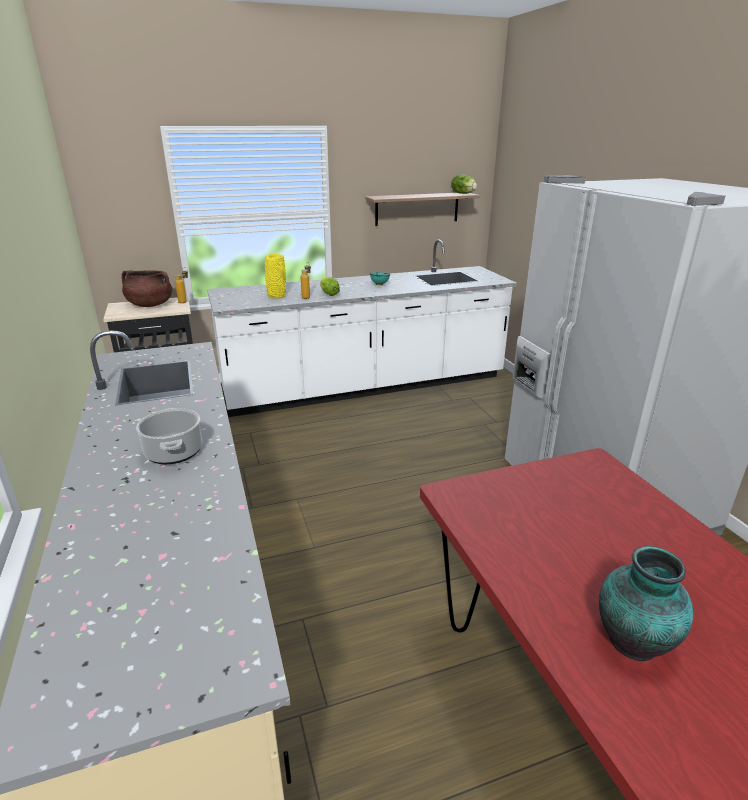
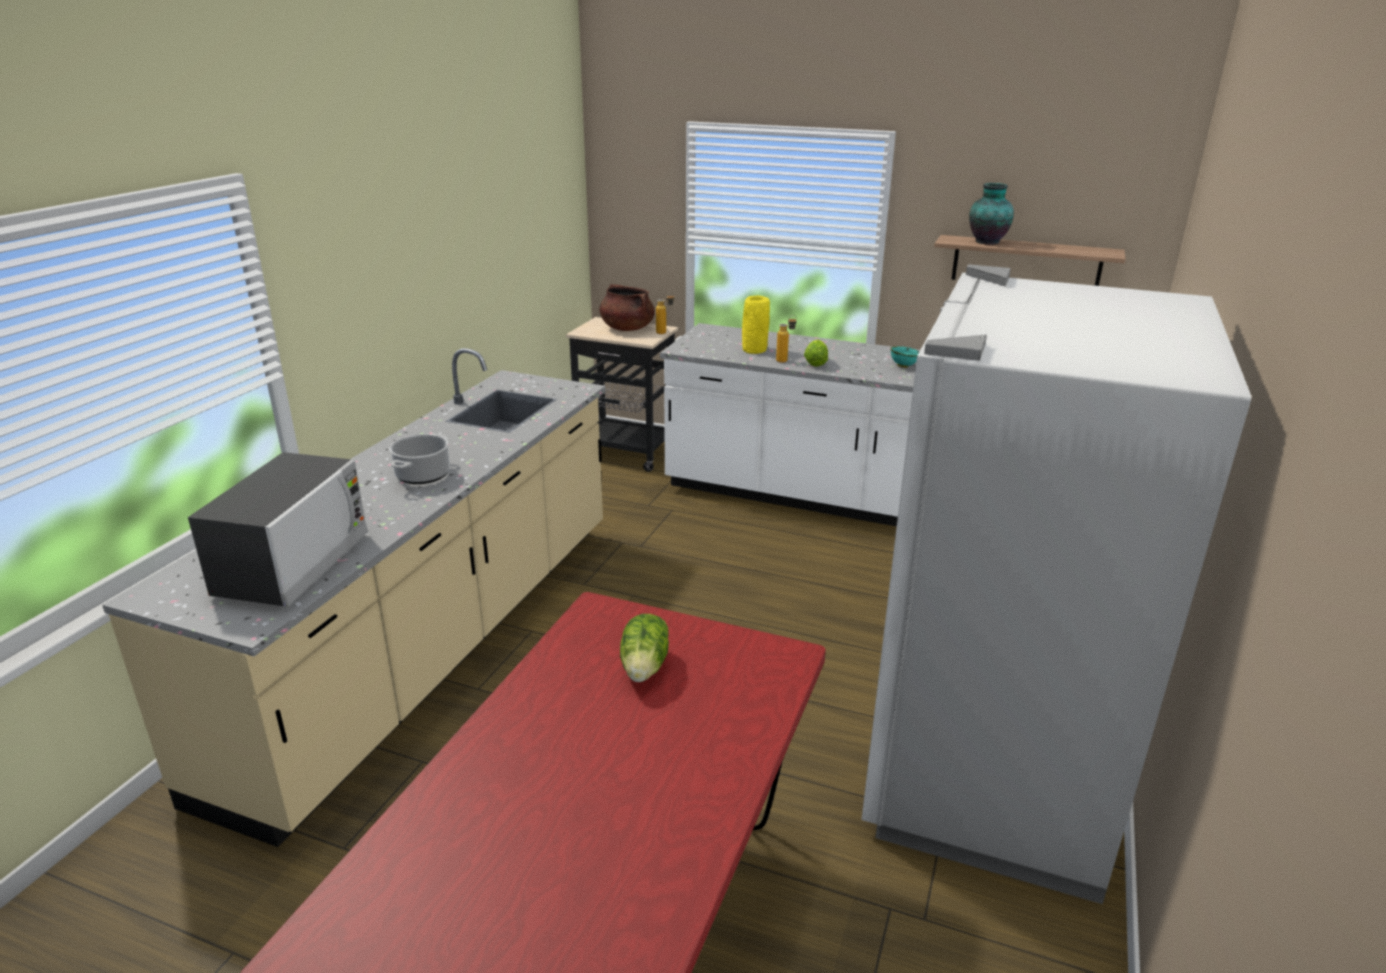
camera: 40 degrees right, 0 degrees up
lettuce [451,174,477,194] -> lettuce moved to [620,614,669,682]
vase [599,546,694,661] -> vase moved to [969,183,1014,245]
none -> microwave [188,452,368,607]

